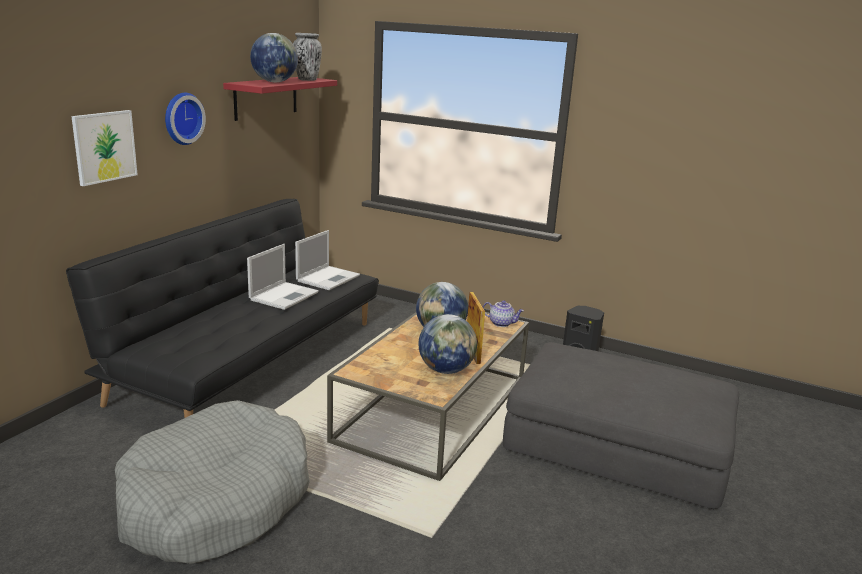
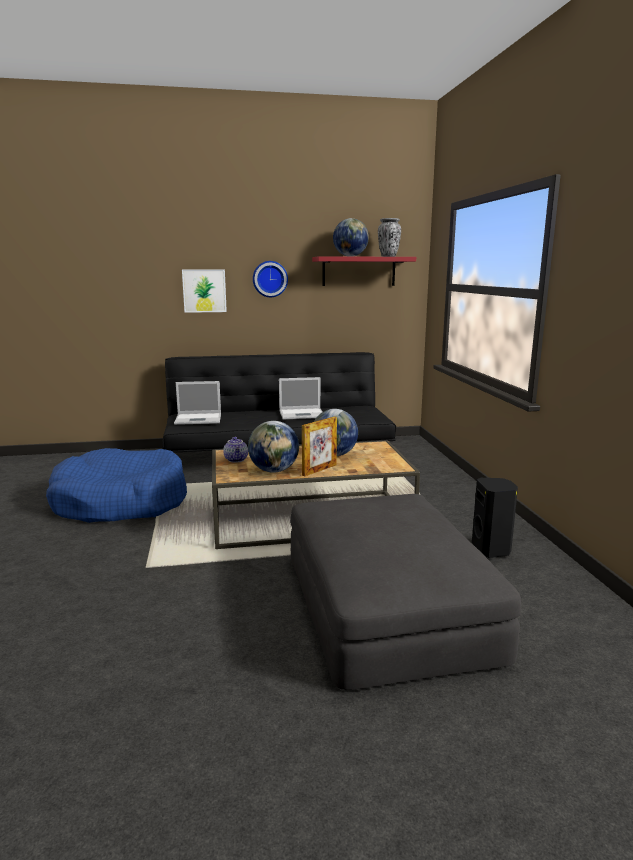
camera: 55 degrees right, 5 degrees down
grey dog bed [115,400,310,564] -> blue dog bed [46,448,187,523]
laptop [295,230,360,290] -> laptop moved to [174,381,221,425]
teapot [483,300,524,327] -> teapot moved to [223,437,248,463]

